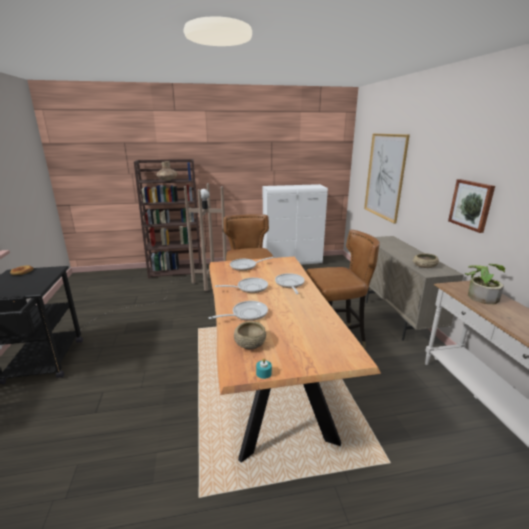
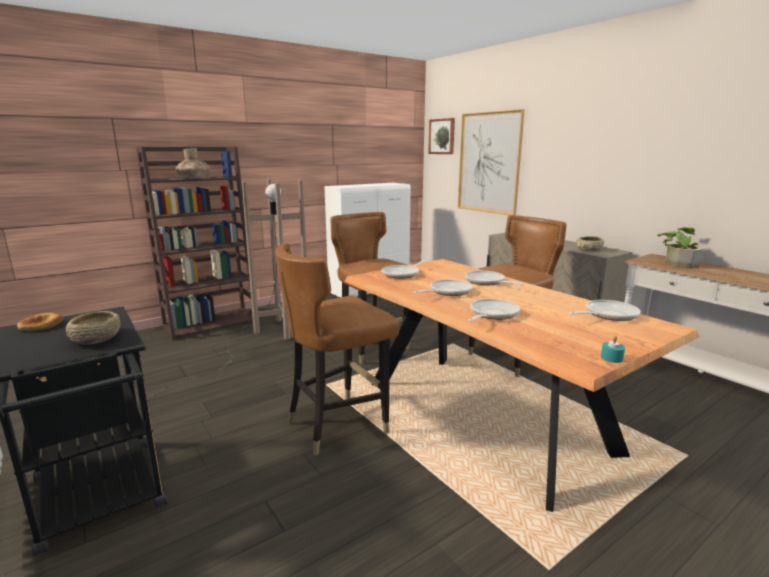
camera: 25 degrees left, 5 degrees down
beige bowl [234,321,266,349] -> beige bowl moved to [66,311,121,345]
picture [448,179,495,233] -> picture moved to [428,118,455,154]
none -> brown chair [275,243,399,456]
none -> frying pan [569,300,641,321]

